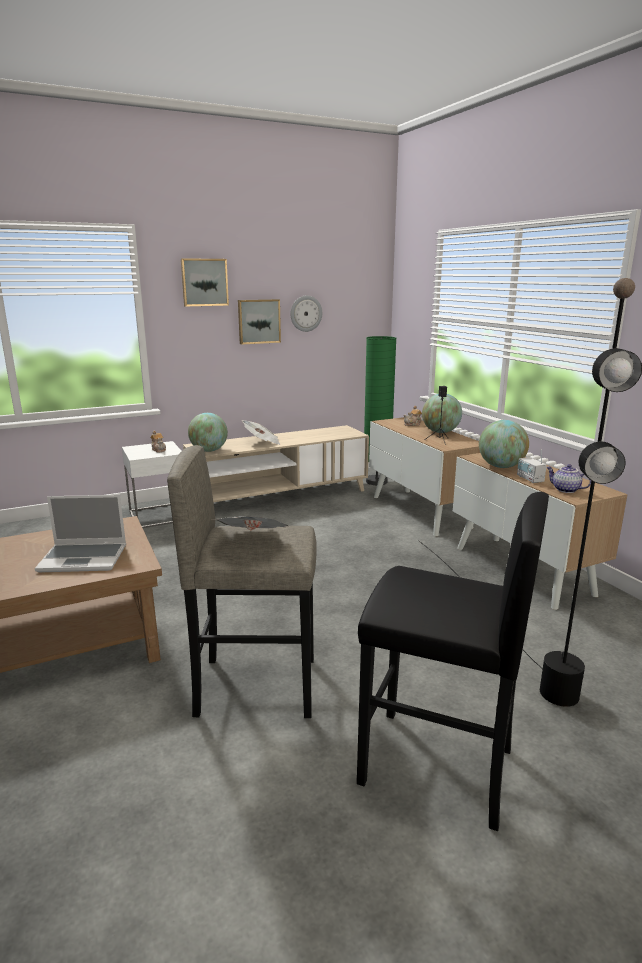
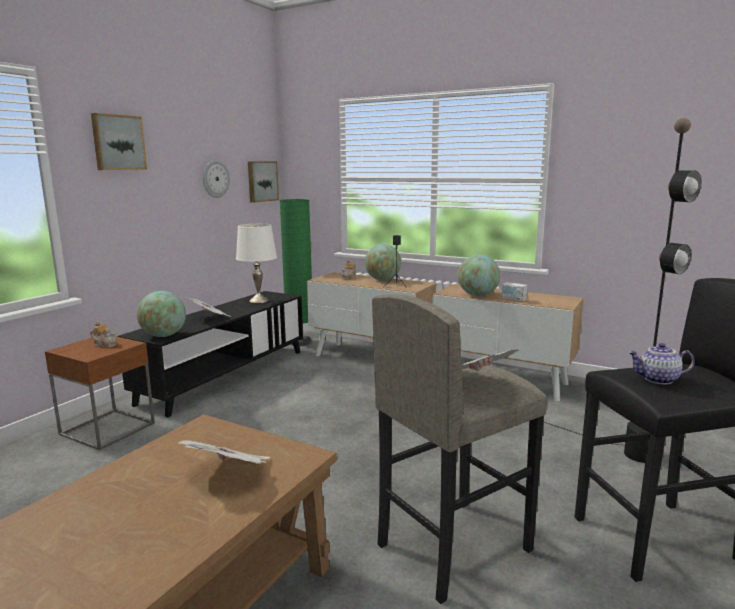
camera: 35 degrees left, 5 degrees down
laptop [35,495,126,572] -> newspaper [179,440,270,464]
white side table [122,441,181,528] -> brown side table [45,336,155,450]
beige tv stand [183,425,369,502] -> black tv stand [118,291,303,417]
picture [238,299,281,345] -> picture moved to [248,161,279,203]
teapot [546,464,591,493] -> teapot moved to [628,343,695,384]
none -> white table lamp [236,224,277,303]

